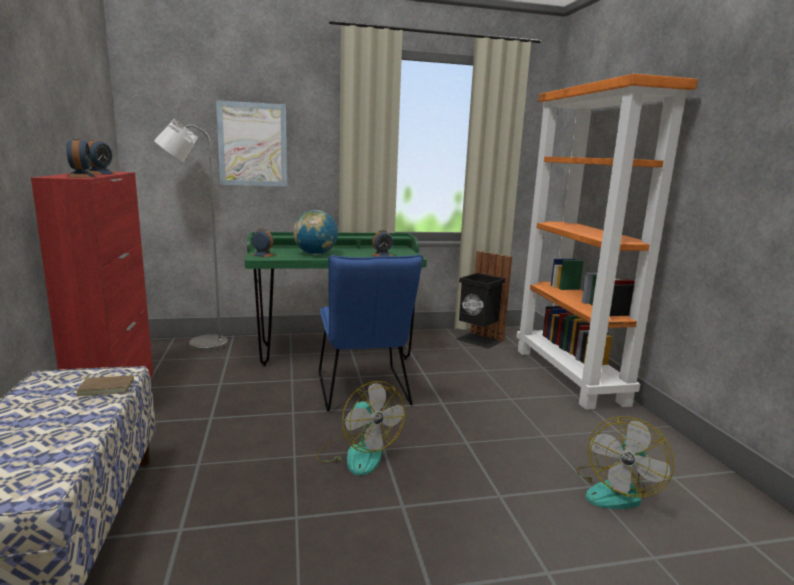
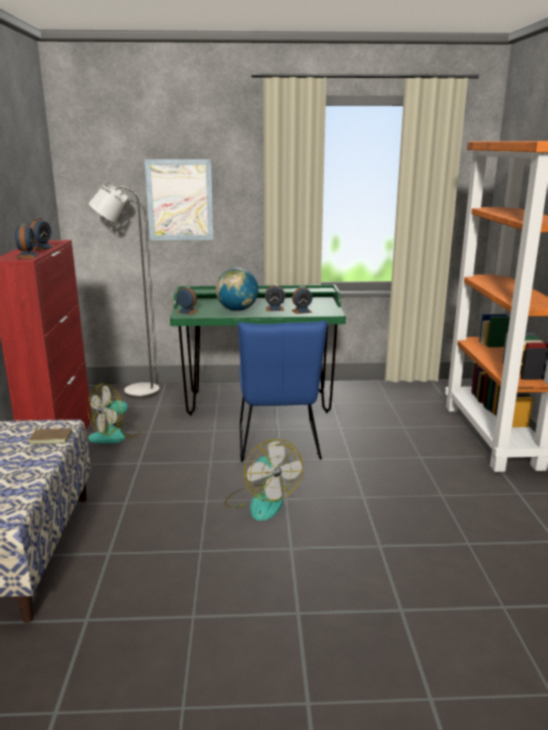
camera: 10 degrees right, 5 degrees up
black trash can [457,251,512,349] -> none
fan [576,416,674,509] -> fan moved to [88,383,141,444]
none -> alarm clock [265,284,285,311]

